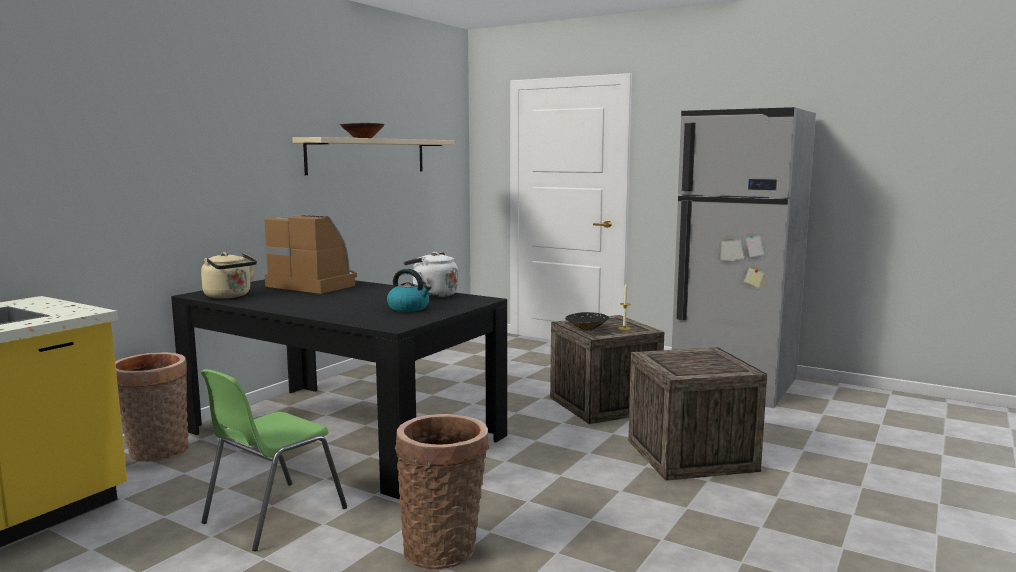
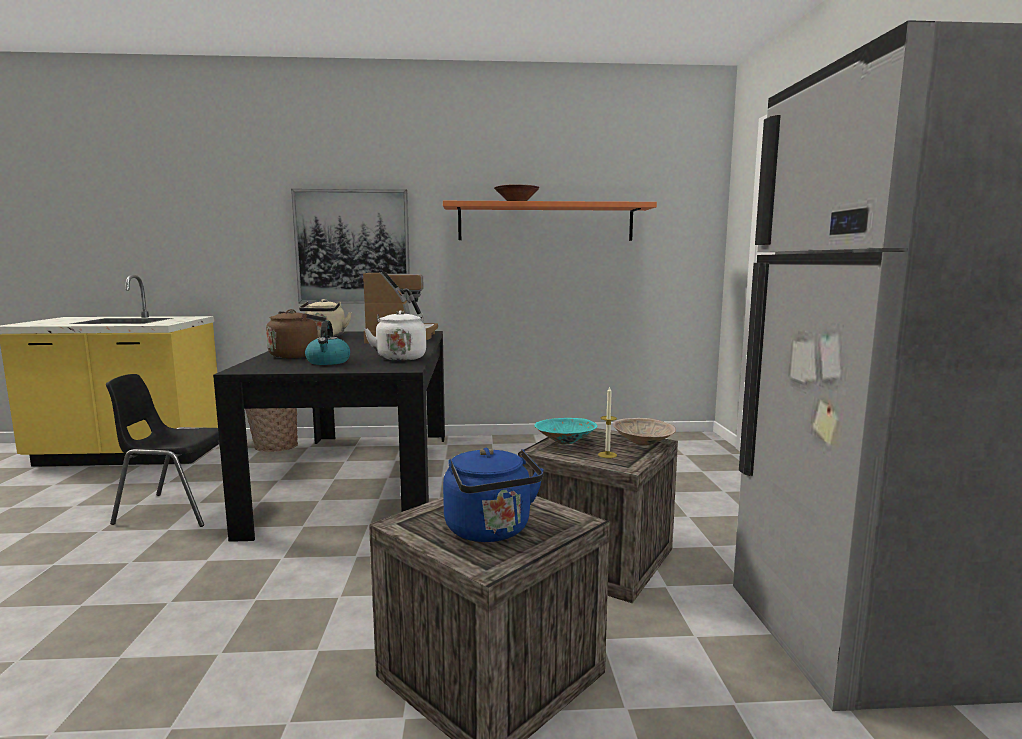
camera: 55 degrees right, 0 degrees up
green chair [201,369,347,551] -> black chair [106,374,220,527]
beige shelf [292,137,454,175] -> orange shelf [443,201,657,241]
basket [395,414,489,569] -> none
black bowl [565,312,609,331] -> turquoise bowl [534,418,597,444]
none -> brown kettle [266,309,326,358]
none -> picture [291,189,411,304]
none -> blue kettle [443,448,544,542]
none -> beige bowl [613,418,676,446]

